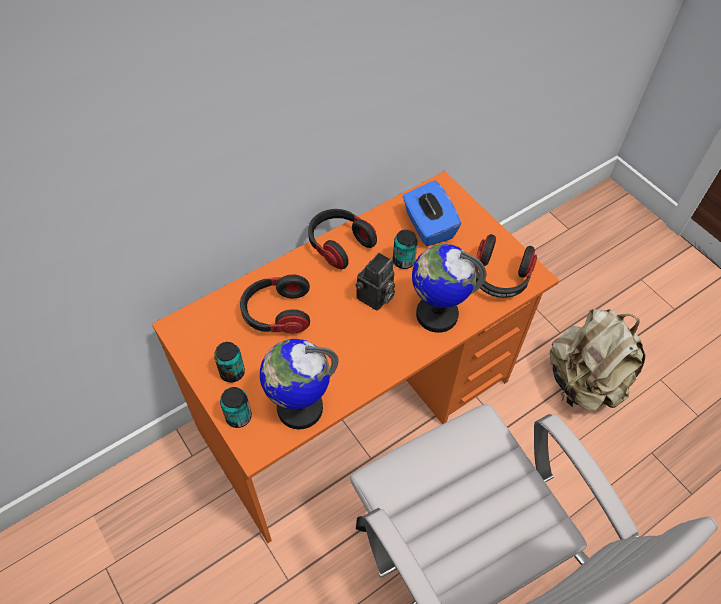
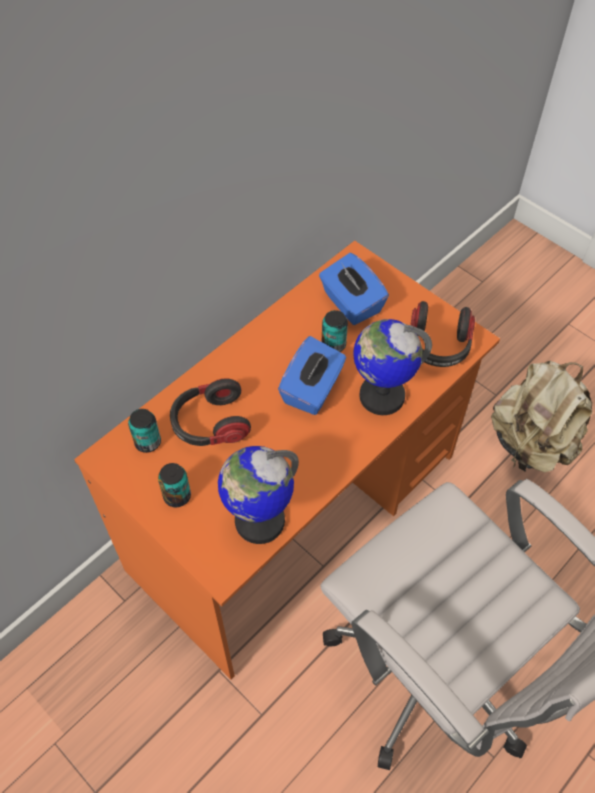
camera: 10 degrees left, 0 degrees up
can [220,387,252,428] -> can moved to [128,409,161,453]
headphones [308,209,377,269] -> none
camera [356,253,395,311] -> blue tissue box [278,336,346,415]

